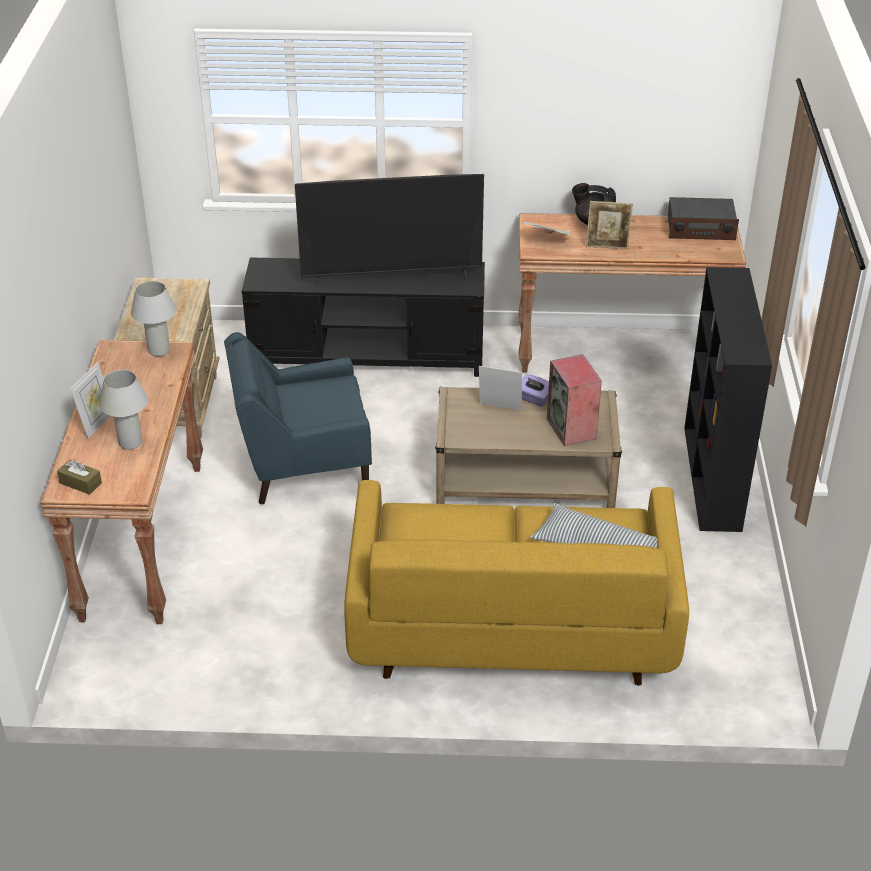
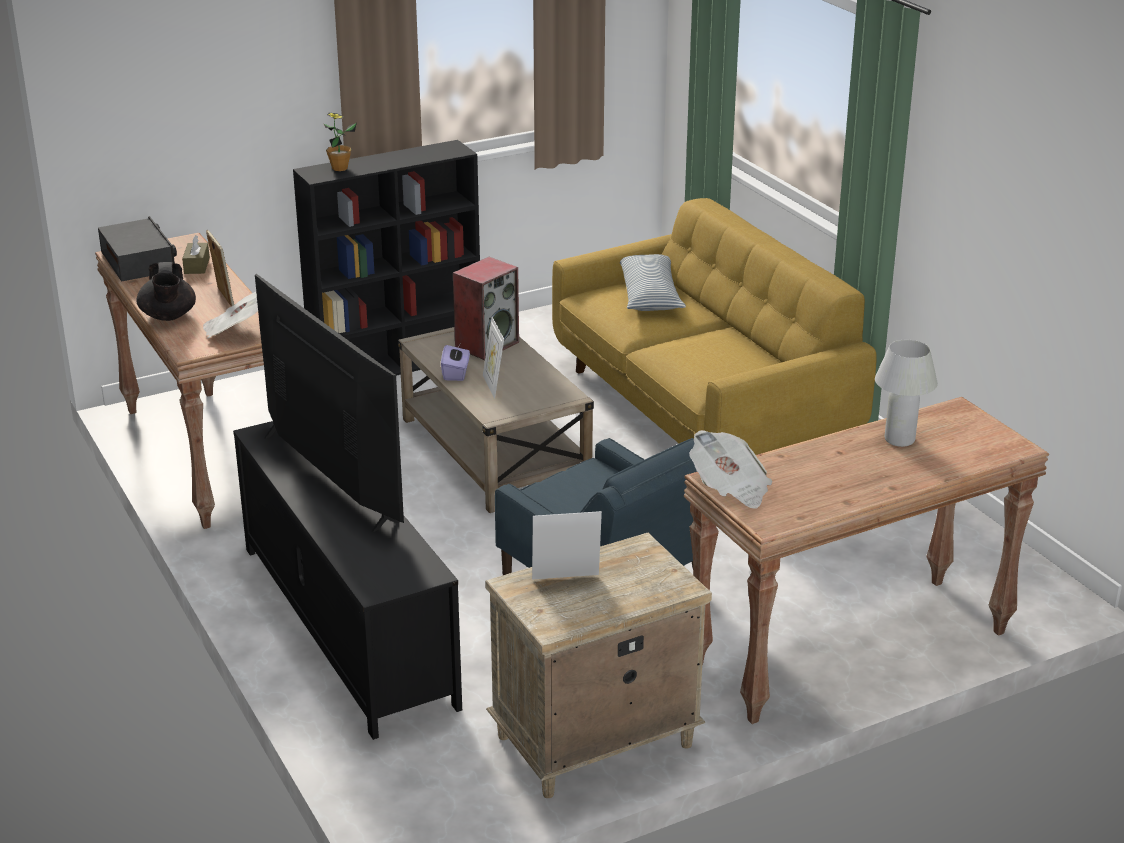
camera: 120 degrees left, 10 degrees down
brown tissue box [57,459,102,495] -> brown tissue box moved to [182,235,210,274]
picture frame [70,362,110,439] -> picture frame moved to [532,511,602,580]
white table lamp [131,281,176,357] -> newspaper [689,430,773,509]
none -> potted plant [323,113,357,171]

